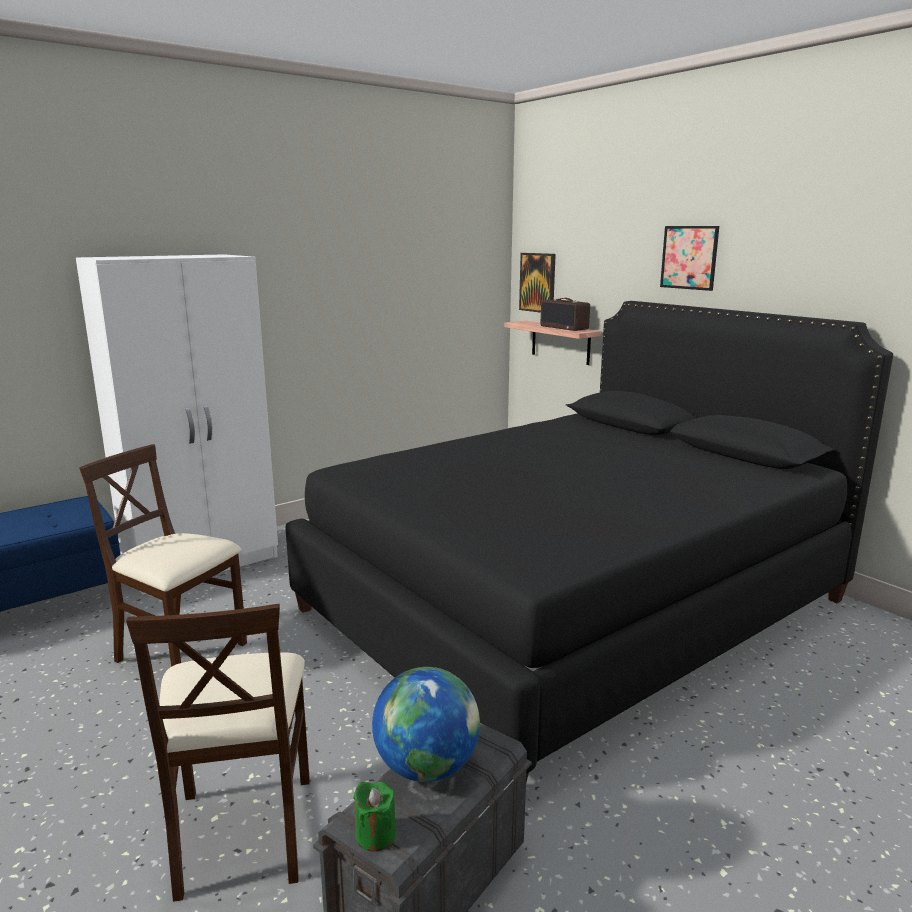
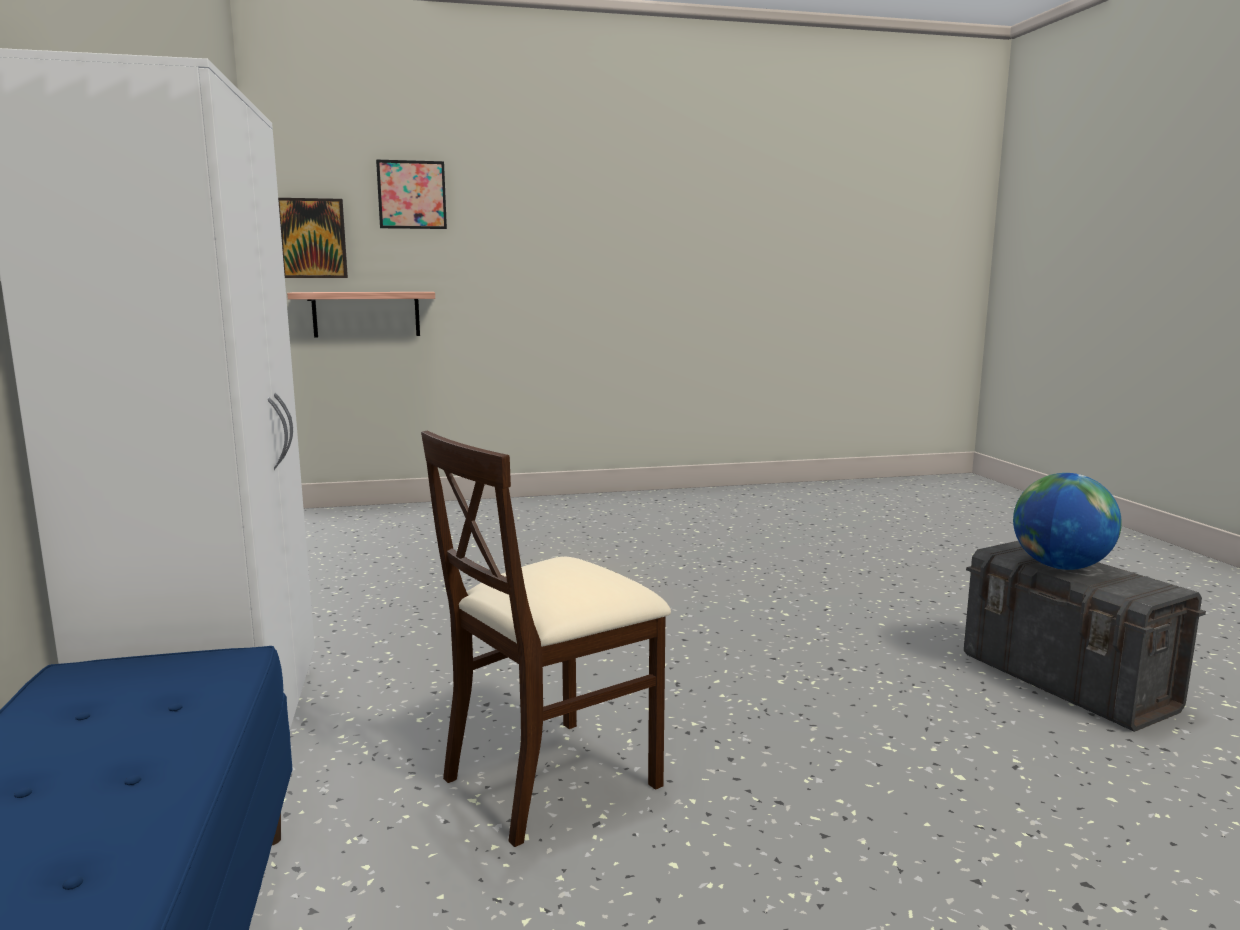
camera: 65 degrees left, 5 degrees down
beige chair [126,604,310,902] -> none
black bed [285,301,893,783] -> none
green candle [353,782,396,852] -> none
radio [541,298,590,331] -> none
picture [660,226,719,291] -> picture moved to [376,160,447,229]

